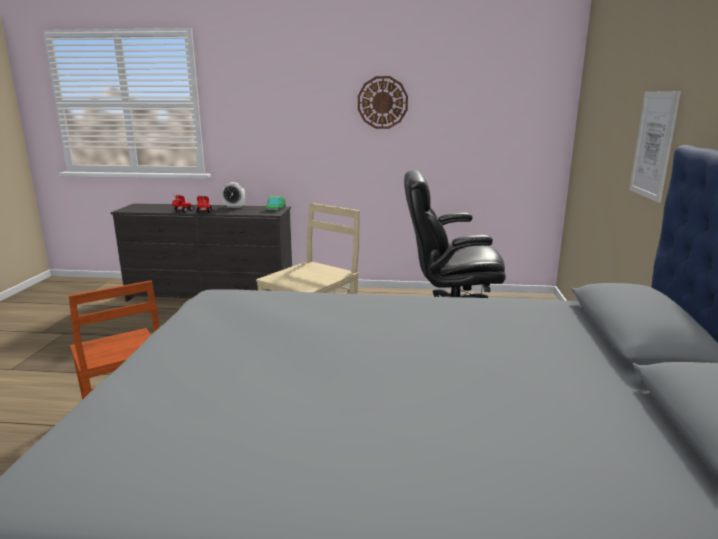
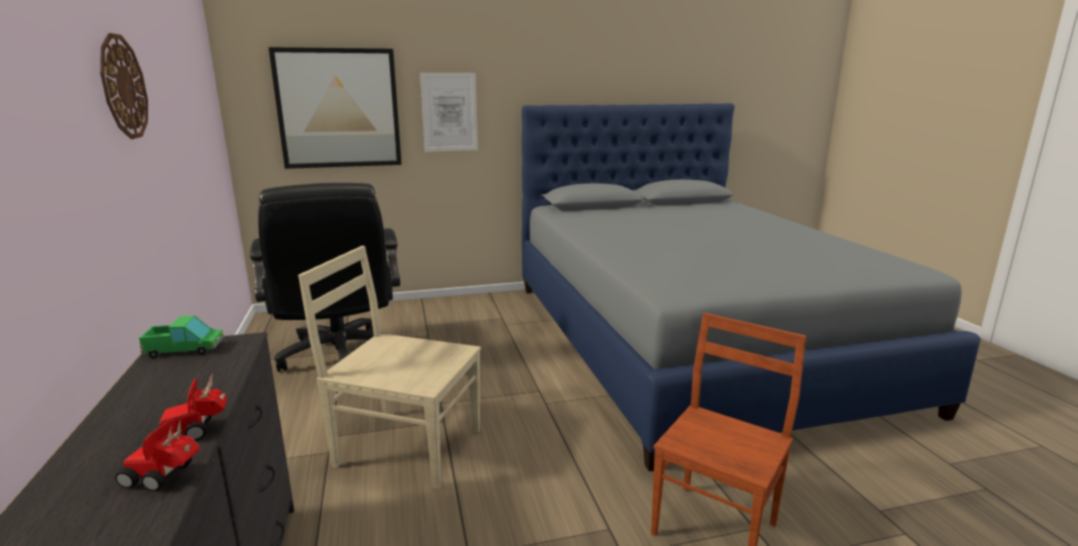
camera: 110 degrees left, 0 degrees up
alarm clock [222,182,245,208] -> none
none -> picture [268,47,402,169]

